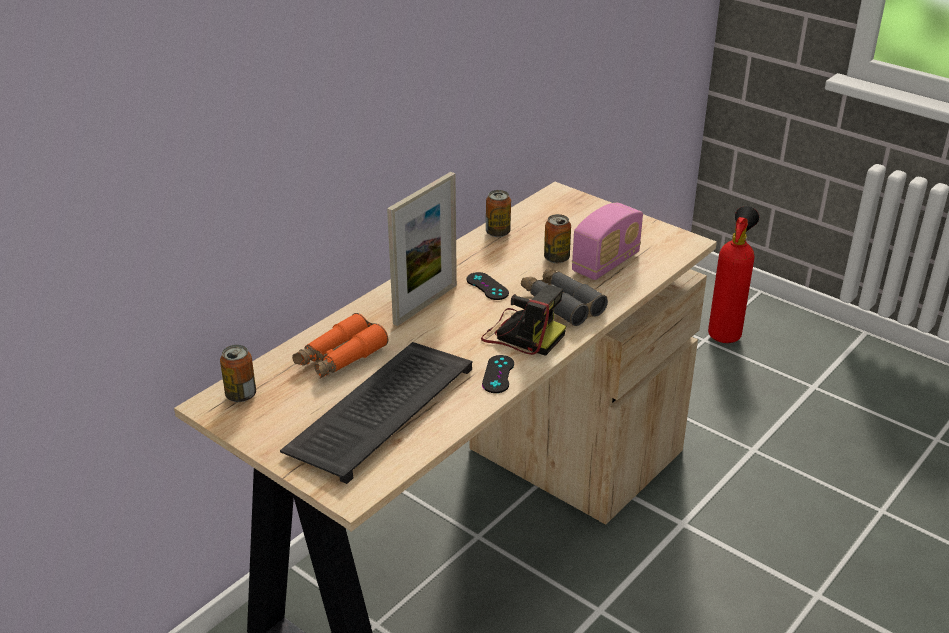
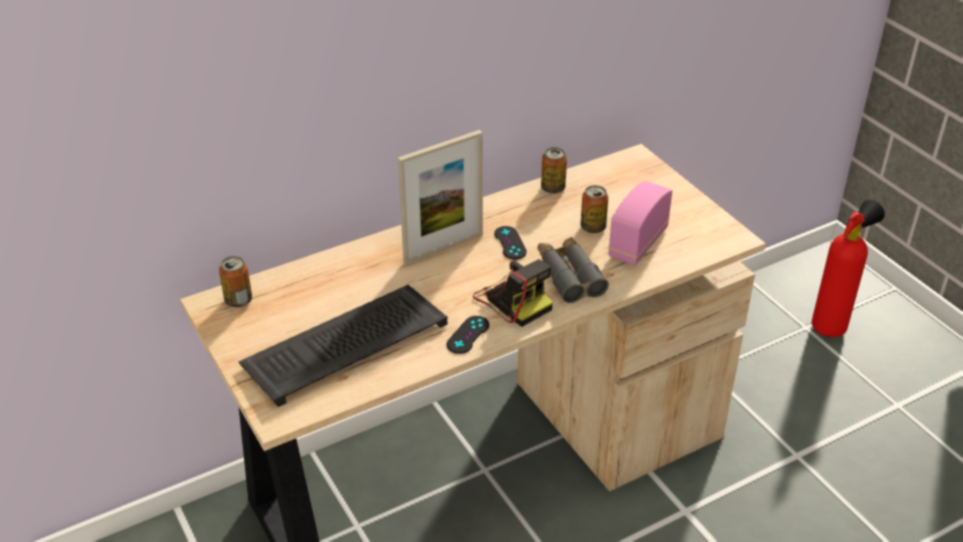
camera: 20 degrees right, 5 degrees up
orange binoculars [292,313,388,379] -> none
radio [572,203,643,280] -> radio turned 150 degrees clockwise [608,181,672,265]

